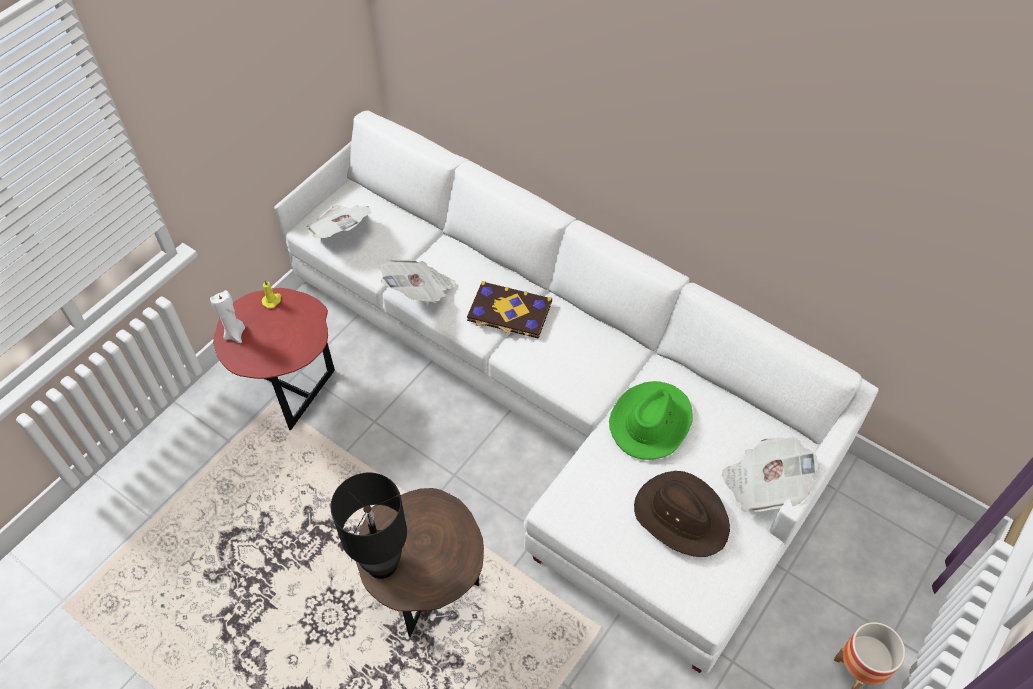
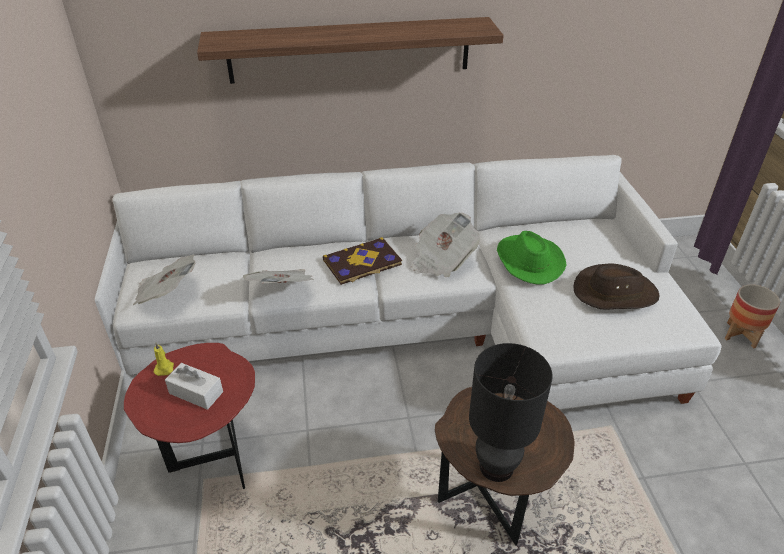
camera: 45 degrees left, 15 degrees down
white candle [210,290,245,343] -> none
newspaper [722,437,819,512] -> newspaper moved to [412,213,480,277]
none -> white tissue box [165,363,223,410]
none -> shelf [197,17,504,84]

